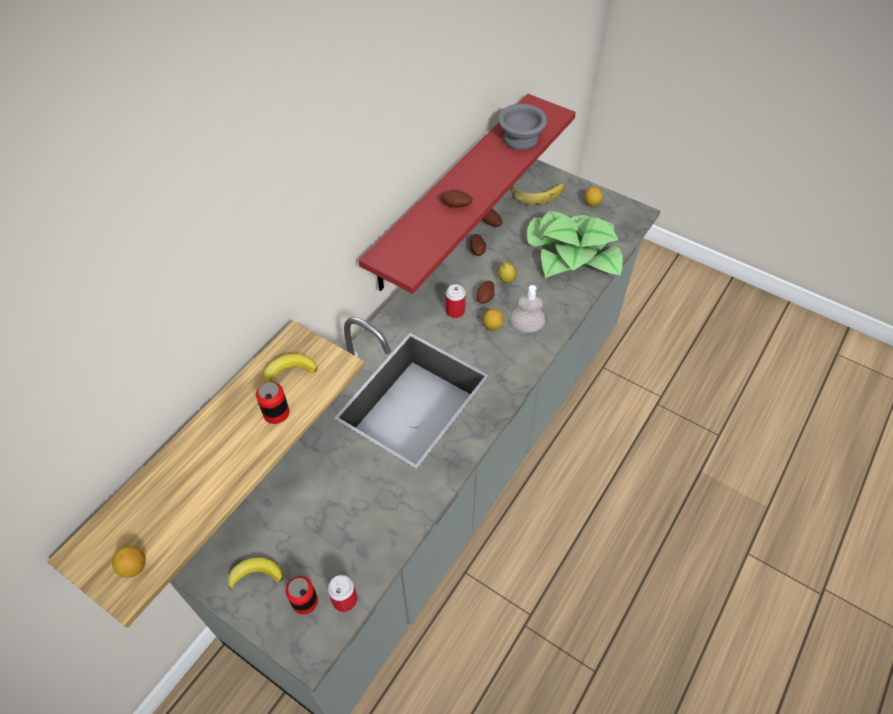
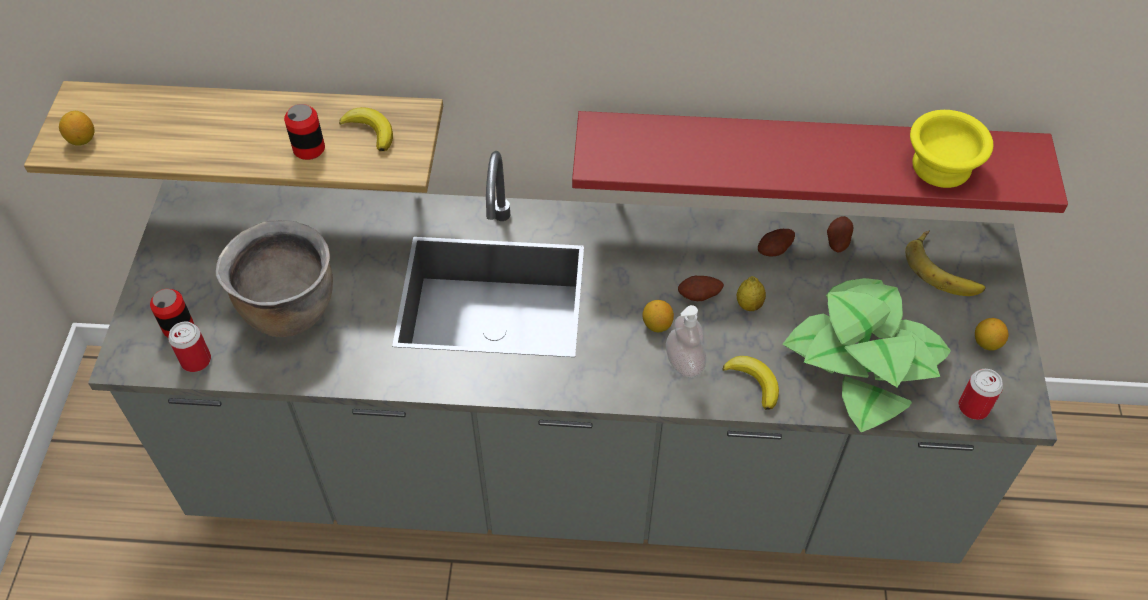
camera: 60 degrees right, 0 degrees up
banana [228,558,284,590] -> banana moved to [722,356,779,410]
potato [441,190,473,208] -> none
can [446,284,466,318] -> can moved to [959,369,1003,420]
grey bowl [498,104,547,150] -> yellow bowl [910,110,993,188]
none -> brown cooking pot [216,220,333,337]

